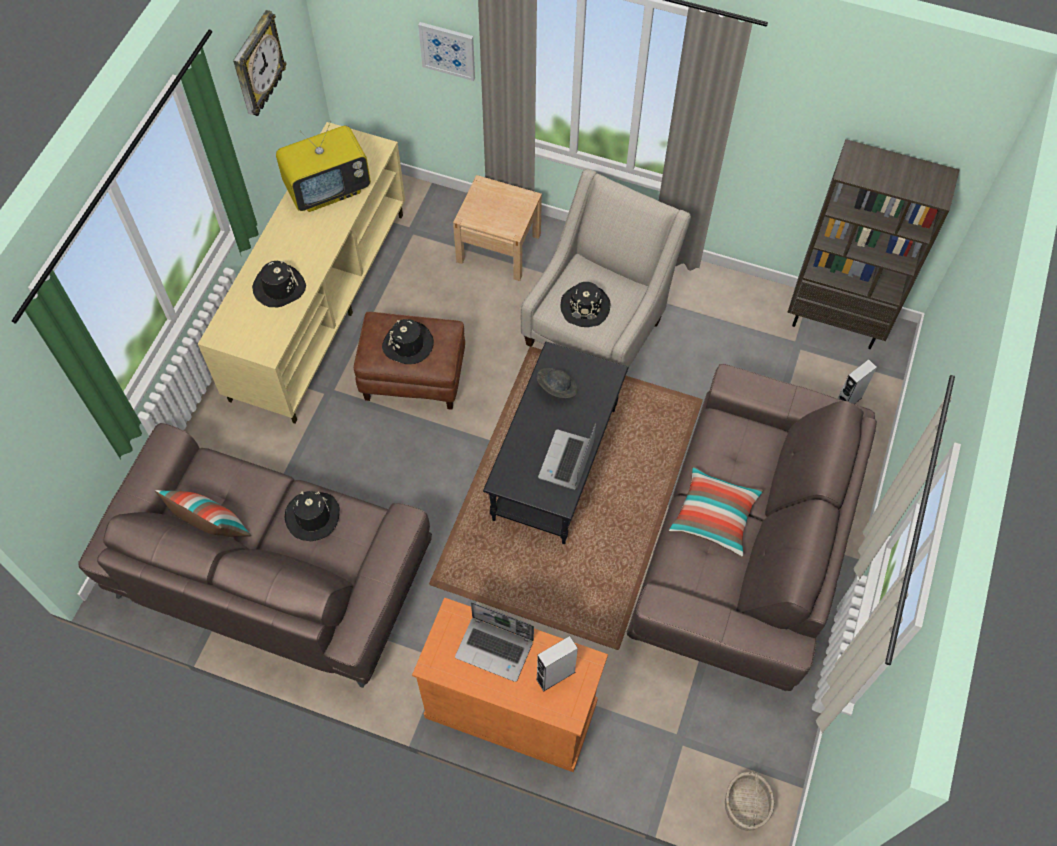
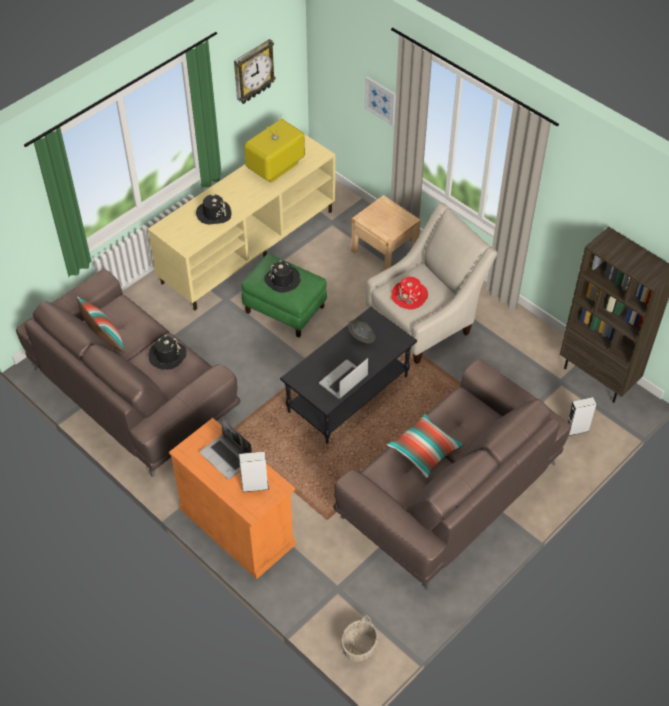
camera: 25 degrees right, 10 degrees down
television [276,121,371,212] -> television turned 135 degrees clockwise [244,114,305,183]
brown ottoman [354,312,465,410] -> green ottoman [241,253,327,338]
black hat [560,282,611,327] -> red hat [392,277,428,310]

